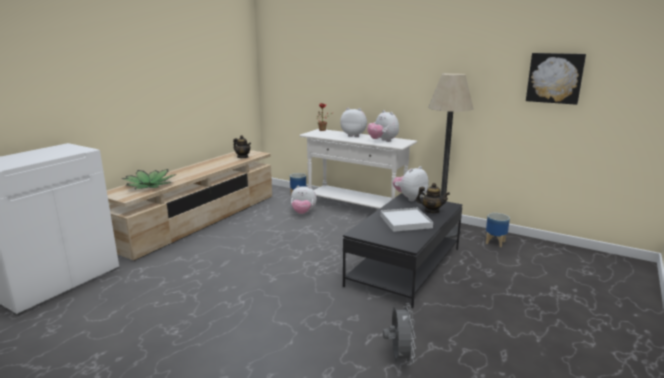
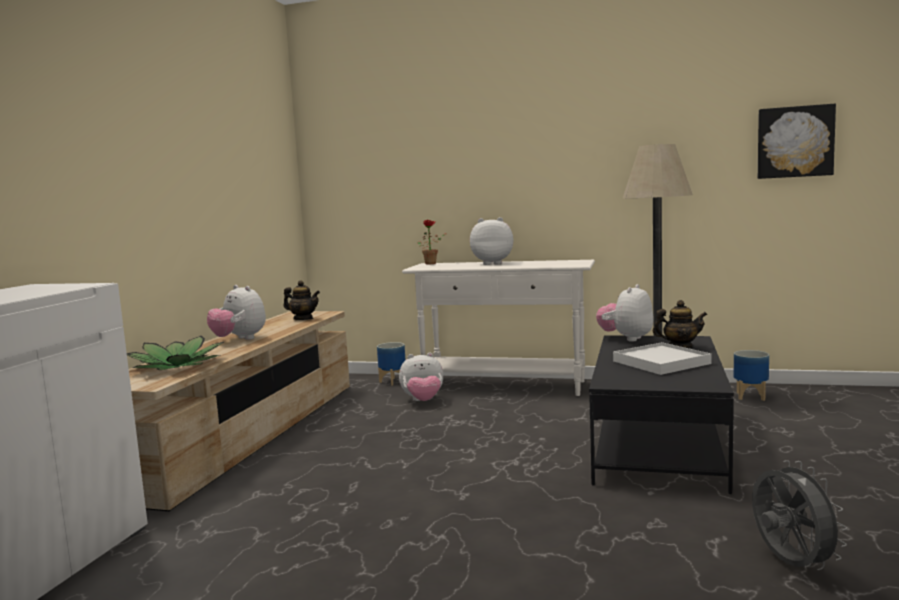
camera: 15 degrees left, 10 degrees down
plush toy [367,110,399,142] -> plush toy moved to [207,285,266,340]

